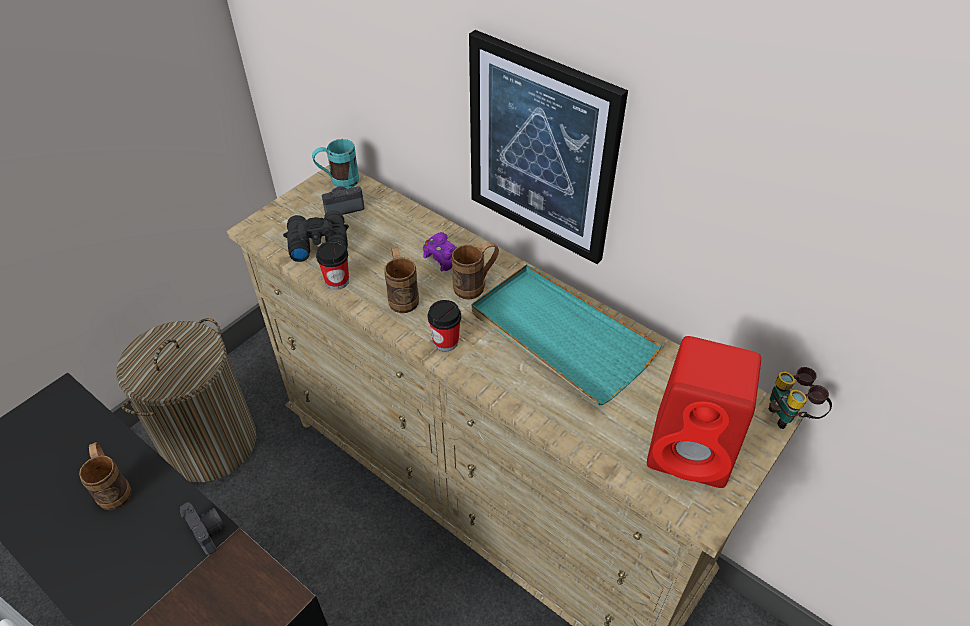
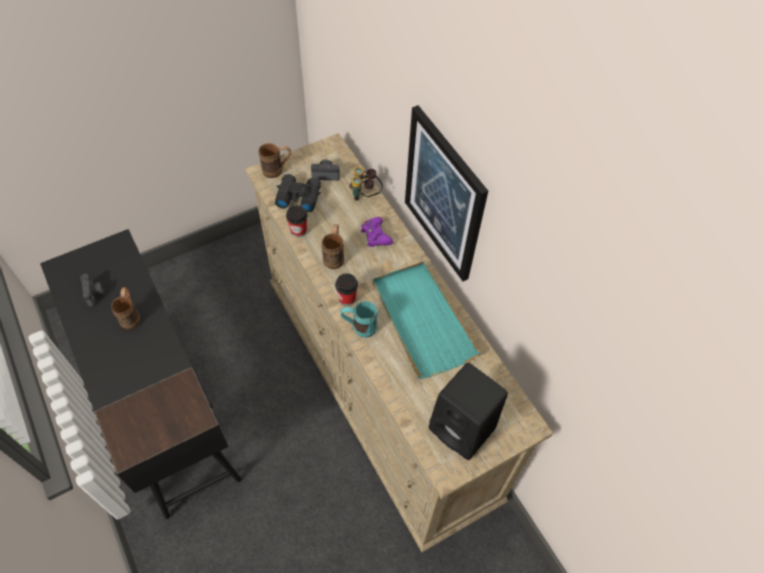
camera: 20 degrees right, 10 degrees up
laundry basket [116,318,256,482] -> none
camera [180,502,225,555] -> camera moved to [80,274,104,307]
turquoise mug [312,139,359,189] -> turquoise mug moved to [341,301,378,338]
brown mug [451,242,499,300] -> brown mug moved to [258,143,291,178]
red speaker [647,336,761,488] -> black speaker [429,363,508,460]
binoculars [769,367,832,429] -> binoculars moved to [349,167,383,201]

